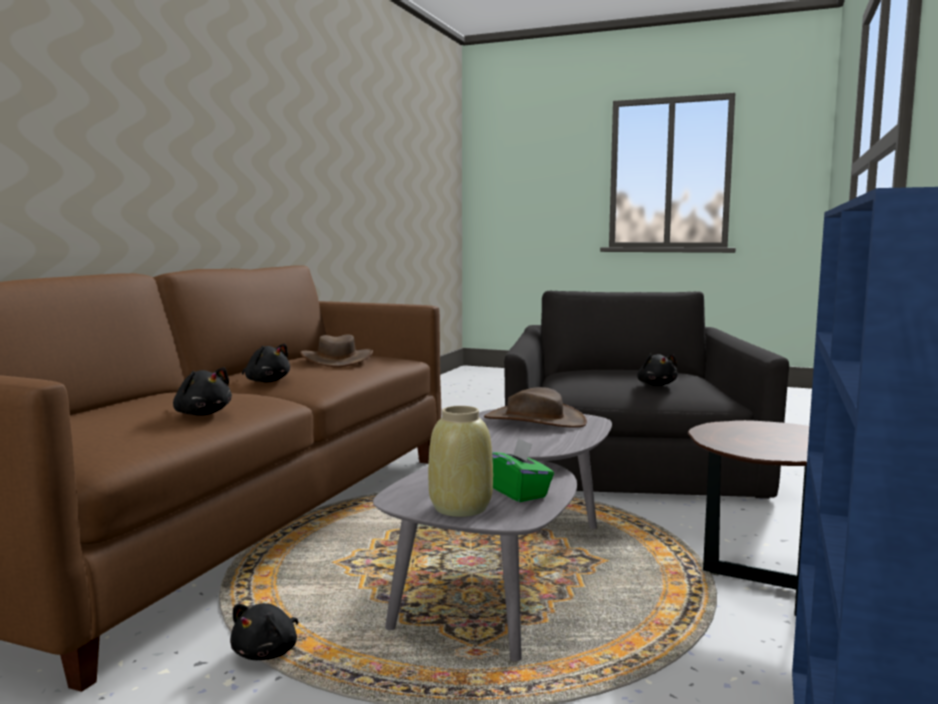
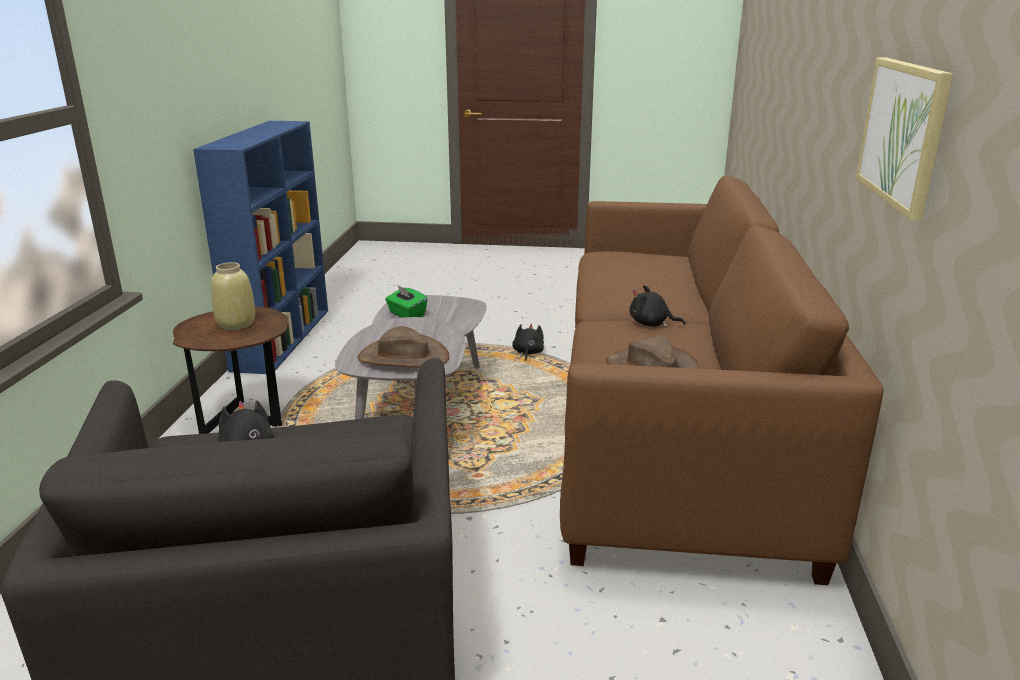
camera: 165 degrees right, 15 degrees up
black plush toy [173,367,232,416] -> none
beige vase [428,406,493,517] -> beige vase moved to [211,262,255,330]
none -> picture [856,57,953,221]

